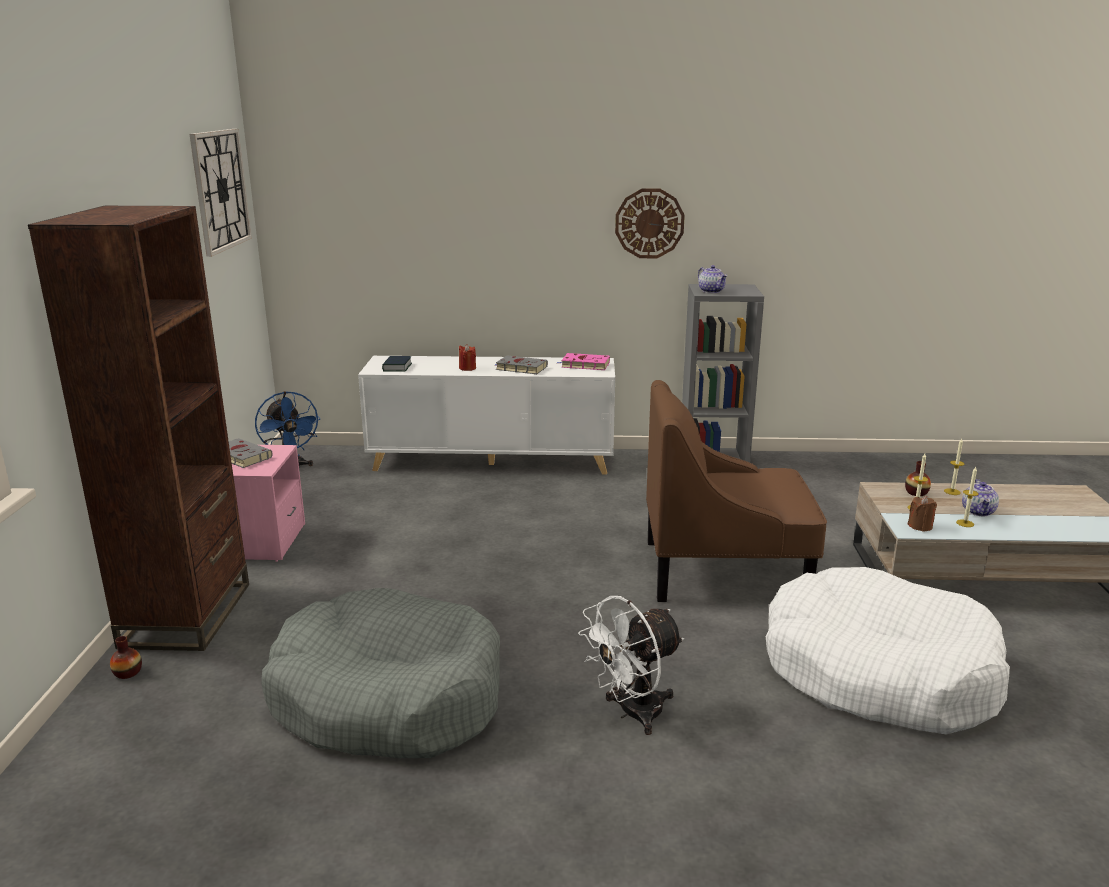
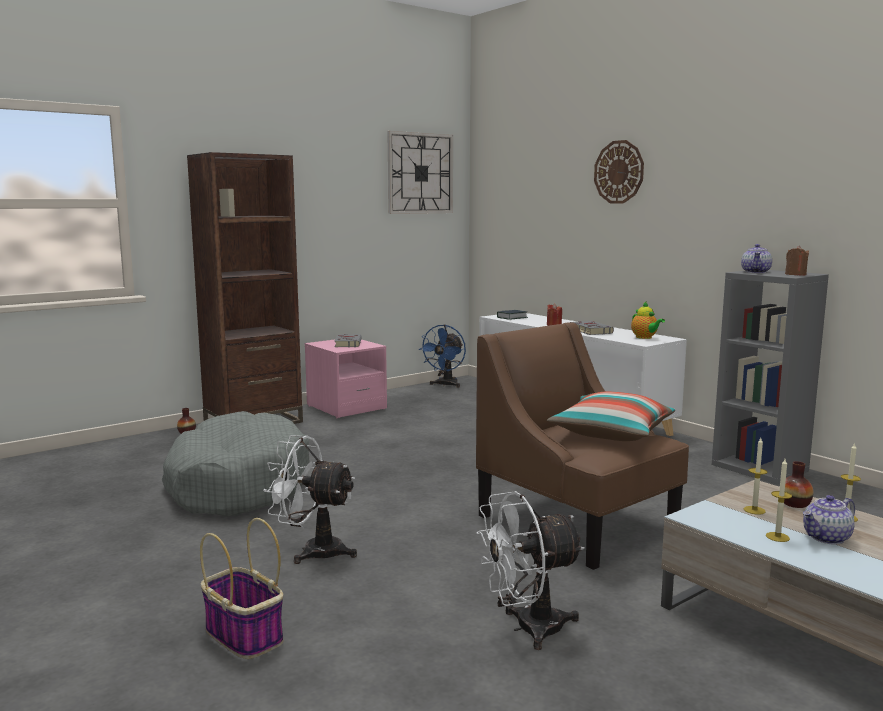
camera: 50 degrees right, 10 degrees down
pink book [557,353,610,370] -> teapot [631,302,665,339]
wall clock [615,188,685,258] -> wall clock moved to [594,140,644,204]
white dog bed [766,567,1010,735] -> white fan [477,491,584,650]
brown candle [907,496,937,532] -> brown candle moved to [785,246,809,276]
none -> basket [200,518,283,659]
none -> pillow [547,391,675,441]

